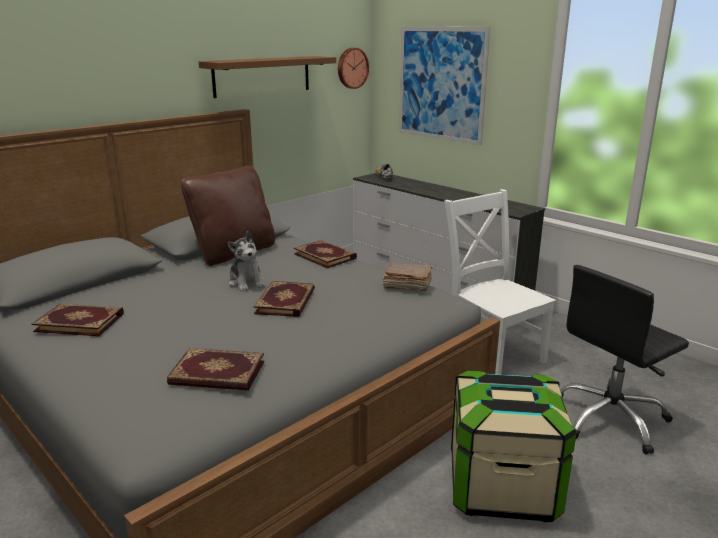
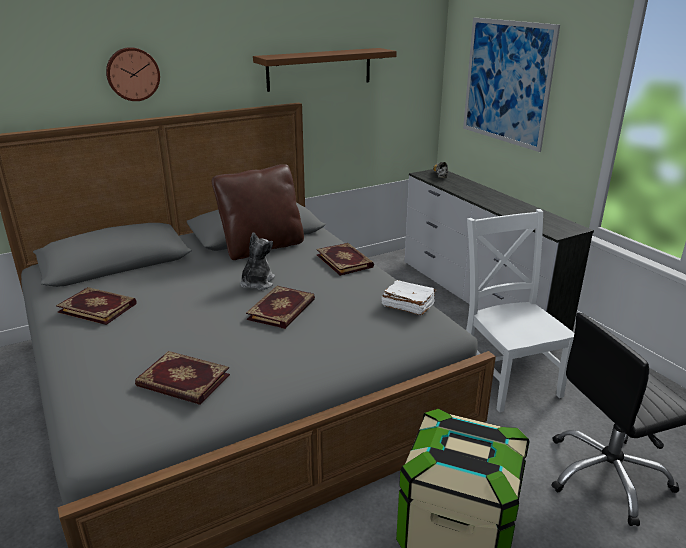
camera: 15 degrees right, 5 degrees up
plush toy [227,231,265,292] -> plush toy turned 150 degrees counterclockwise [240,232,275,290]
wall clock [338,48,369,89] -> wall clock moved to [106,47,160,101]
brown book [383,263,432,291] -> white book [382,280,436,315]

